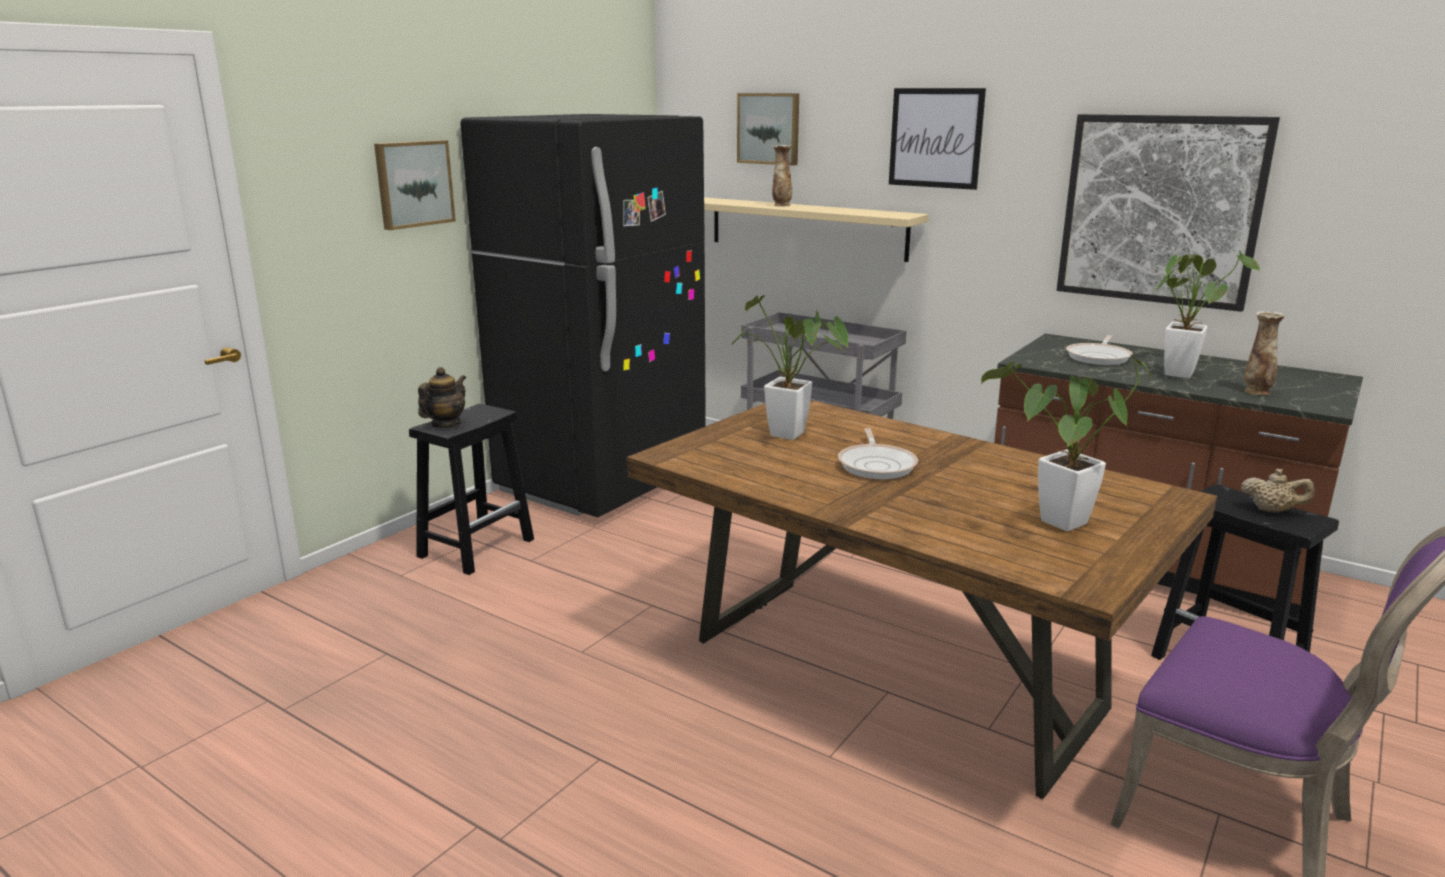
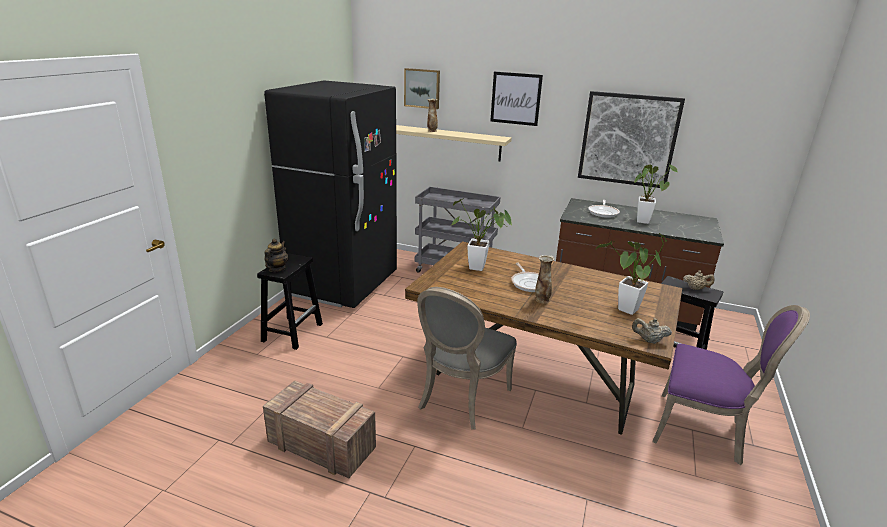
camera: 15 degrees left, 5 degrees up
picture [374,140,456,230] -> none
vase [1244,311,1285,395] -> vase moved to [535,255,555,304]
none -> crate [263,380,376,479]
none -> grey chair [417,287,517,430]
none -> beige teapot [632,318,672,344]

